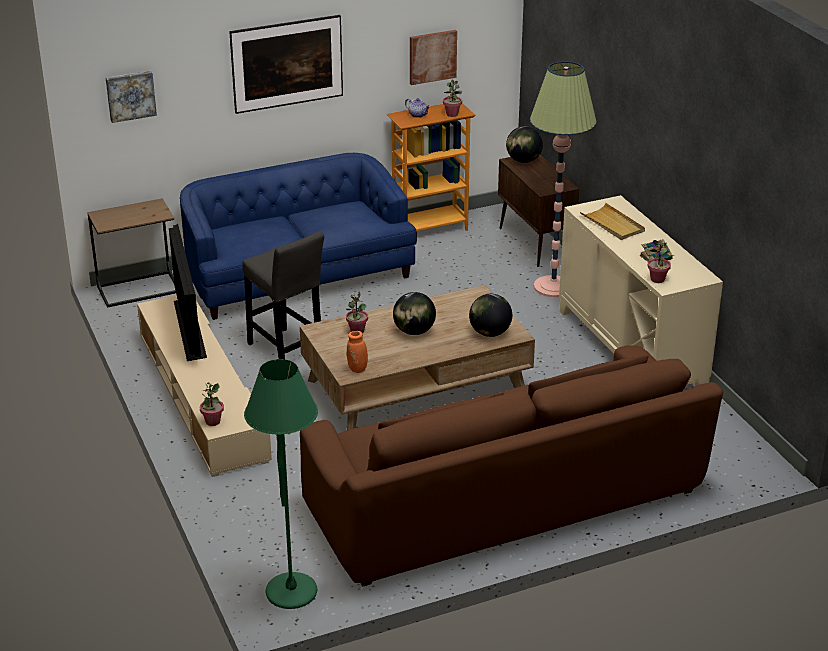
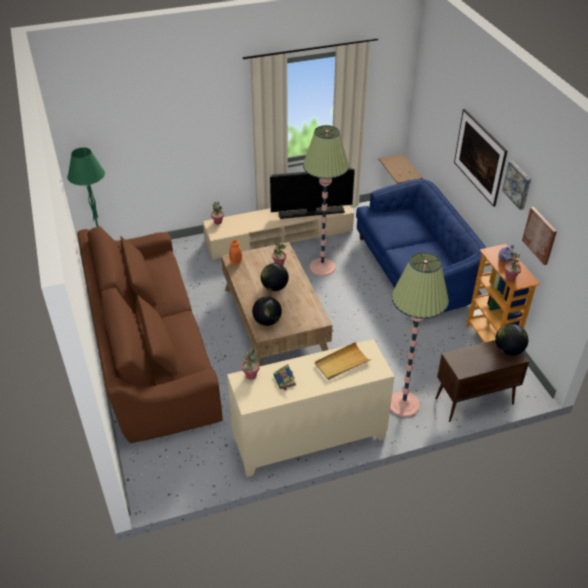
camera: 95 degrees right, 10 degrees up
picture [106,71,157,123] -> picture moved to [502,160,531,210]
grey stool [242,231,324,359] -> floor lamp [303,125,349,276]

